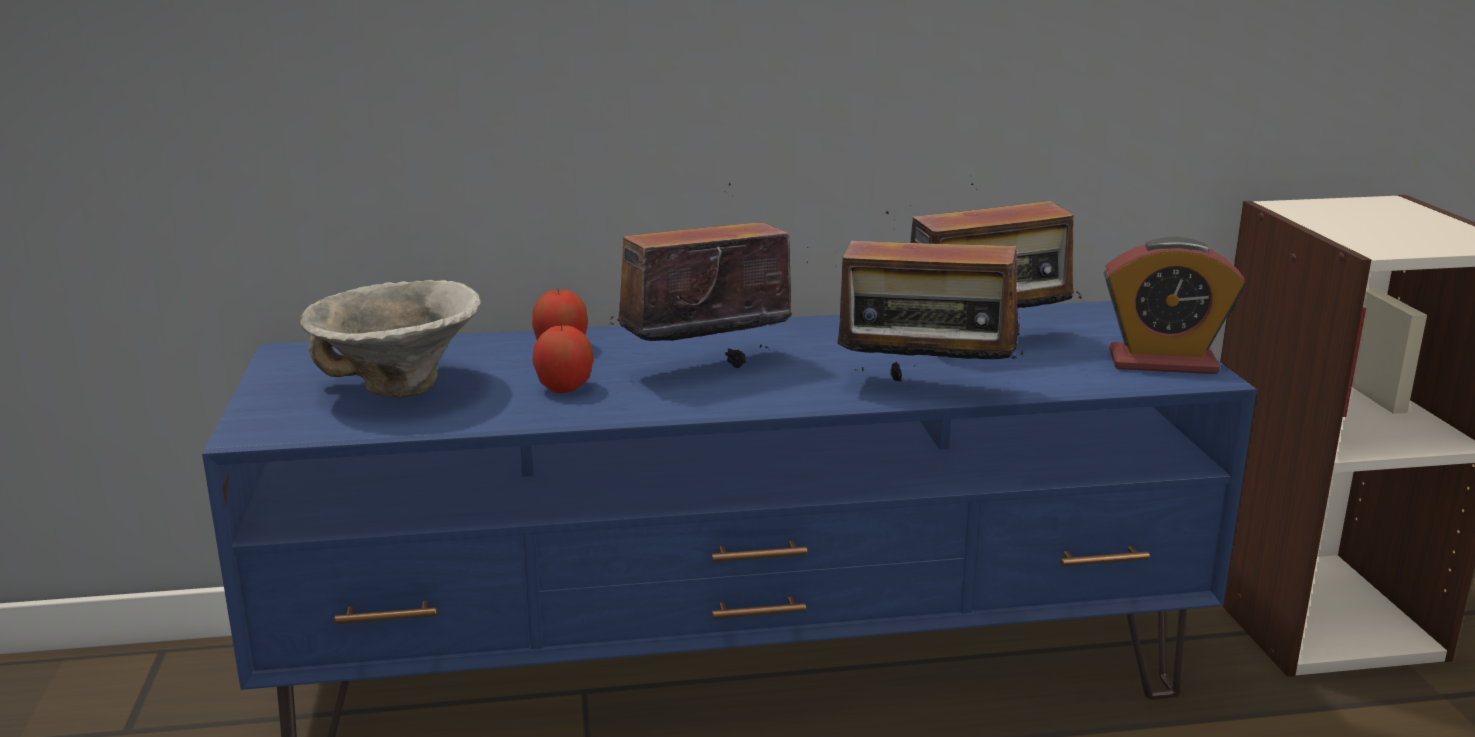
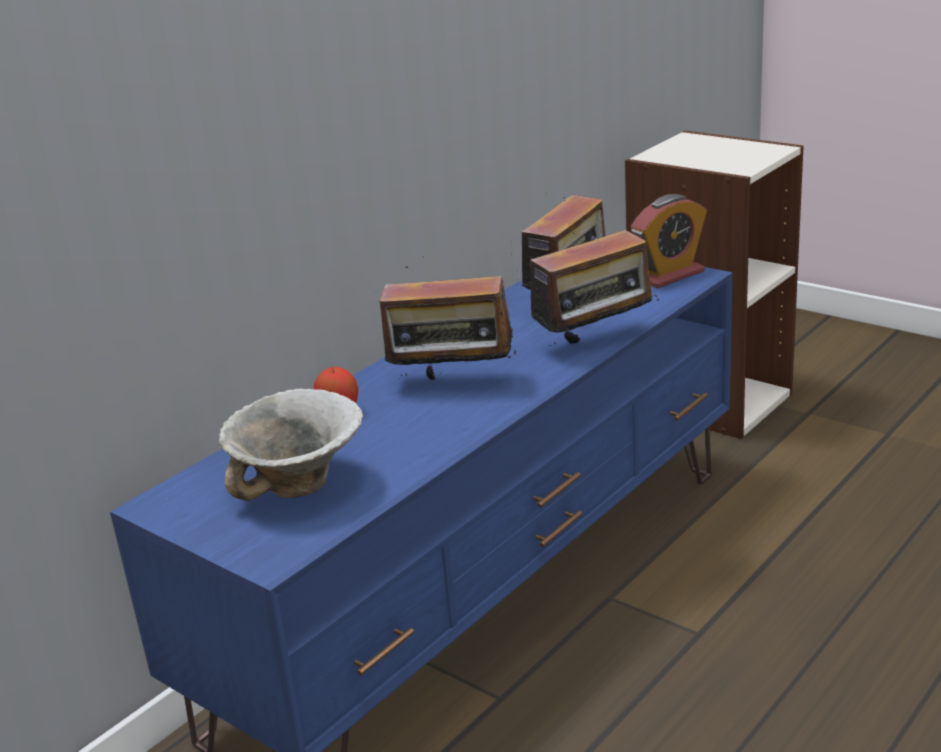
camera: 40 degrees left, 5 degrees up
apple [532,324,594,393] -> none
radio [608,182,809,368] -> radio turned 105 degrees counterclockwise [375,266,516,380]

